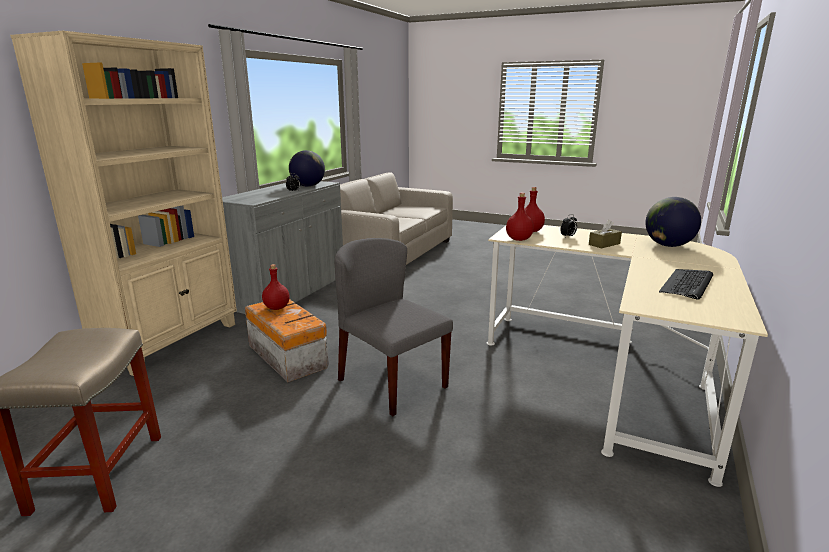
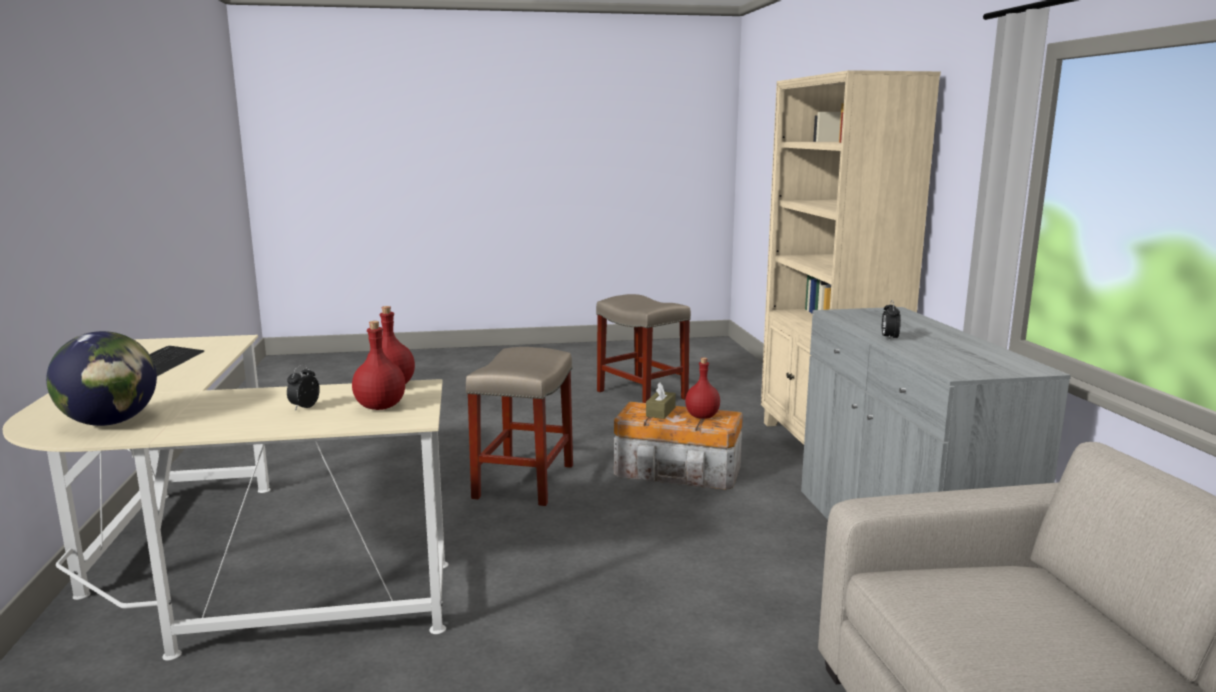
camera: 145 degrees right, 5 degrees down
globe [289,150,325,187] -> none
grey chair [335,238,453,416] -> beige stool [466,347,573,506]
brown tissue box [589,220,622,248] -> brown tissue box moved to [646,382,676,419]

